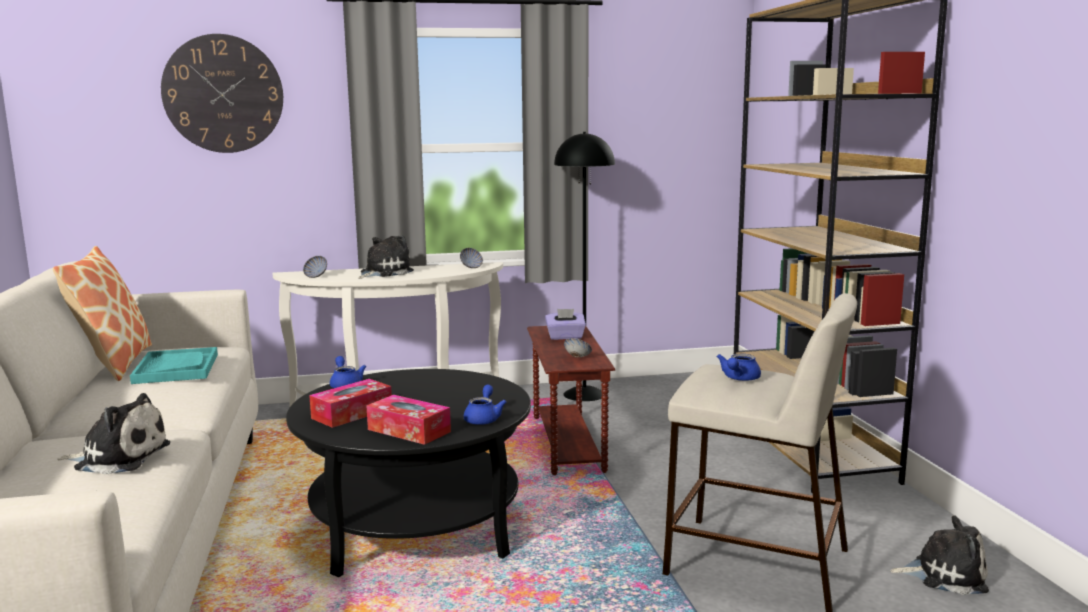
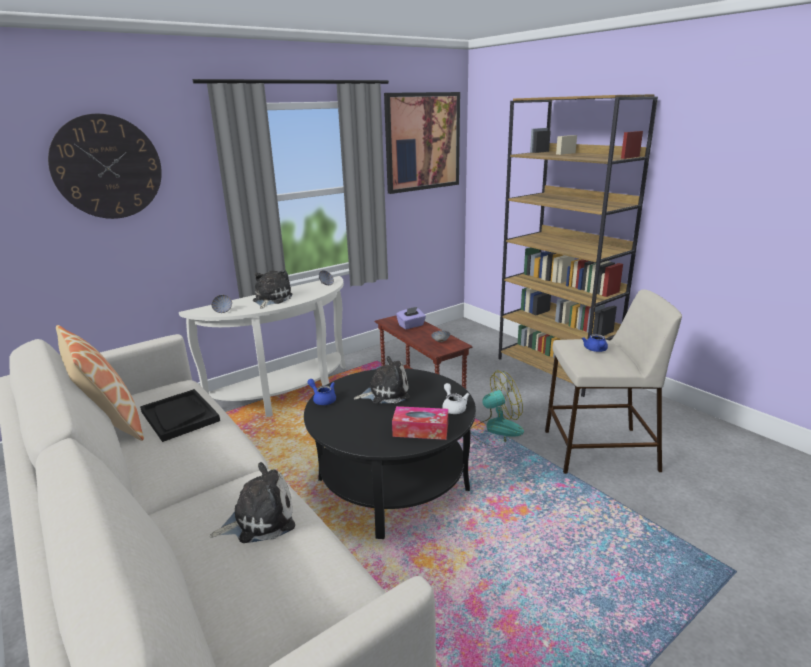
camera: 25 degrees left, 10 degrees up
turquoise tray [130,347,218,384] -> black tray [140,389,220,442]
tissue box [309,379,392,428] -> none
blue teapot [464,385,507,425] -> white teapot [442,383,470,414]
black floor lamp [554,132,615,401] -> none
plush toy [890,516,989,595] -> plush toy moved to [354,356,410,403]
none -> picture [384,92,460,194]
none -> fan [470,370,524,447]

